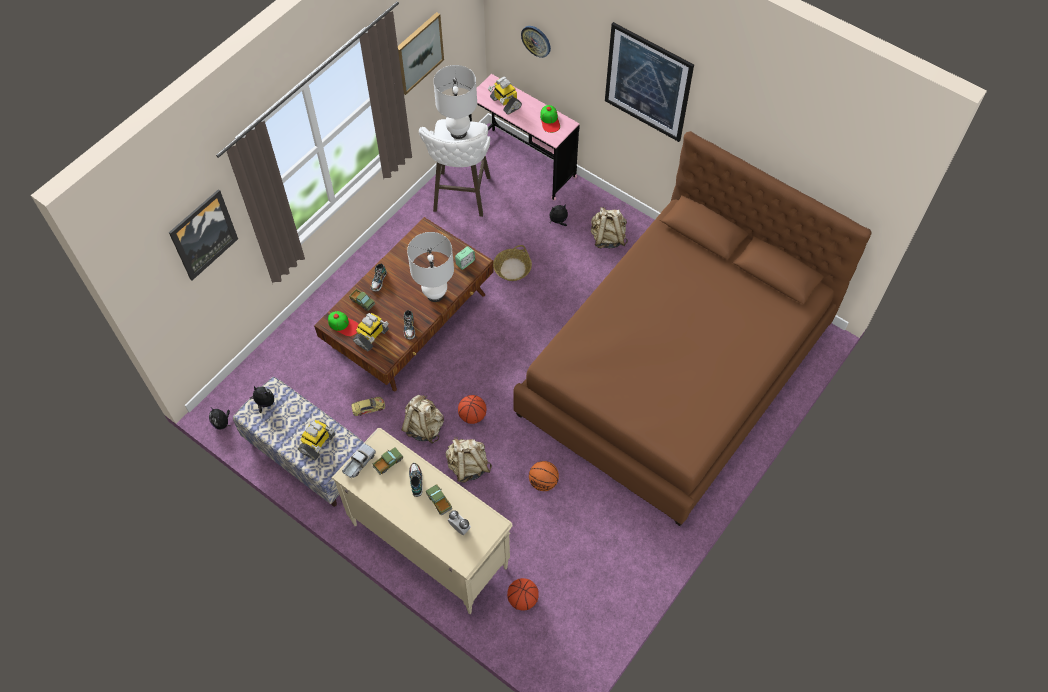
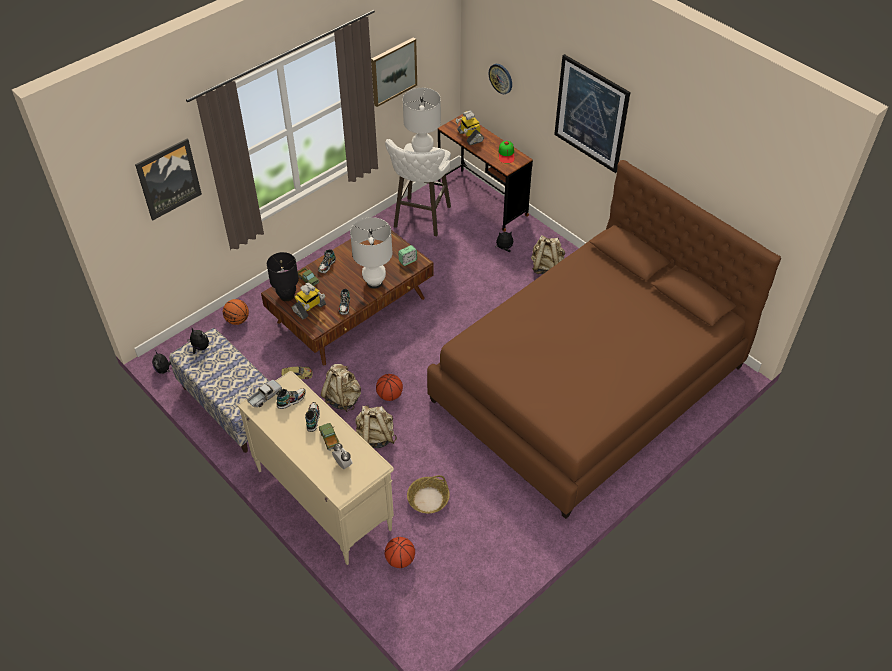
camera: 10 degrees right, 10 degrees down
toy robot [298,420,335,461] -> none
cap [328,311,359,336] -> black table lamp [267,252,299,301]
toy truck [373,447,403,475] -> shoe [276,388,306,409]
pink desk [469,74,580,201] -> brown desk [438,114,533,232]
basket [493,245,532,281] -> basket moved to [407,475,450,514]
basketball [529,461,559,491] -> basketball moved to [223,299,249,325]

